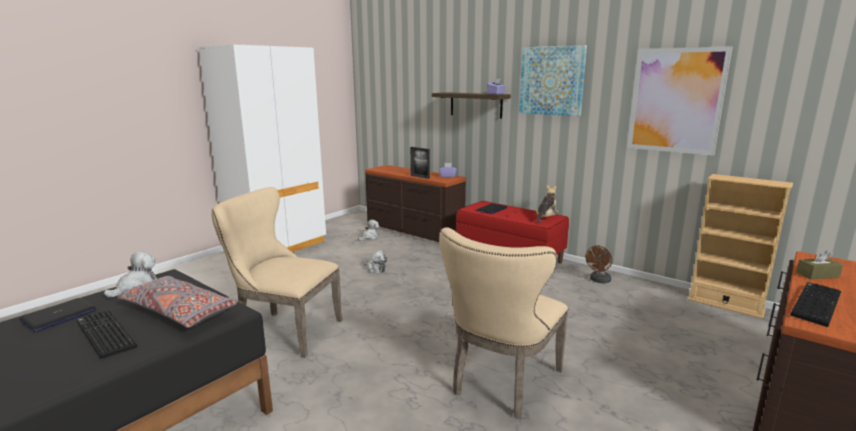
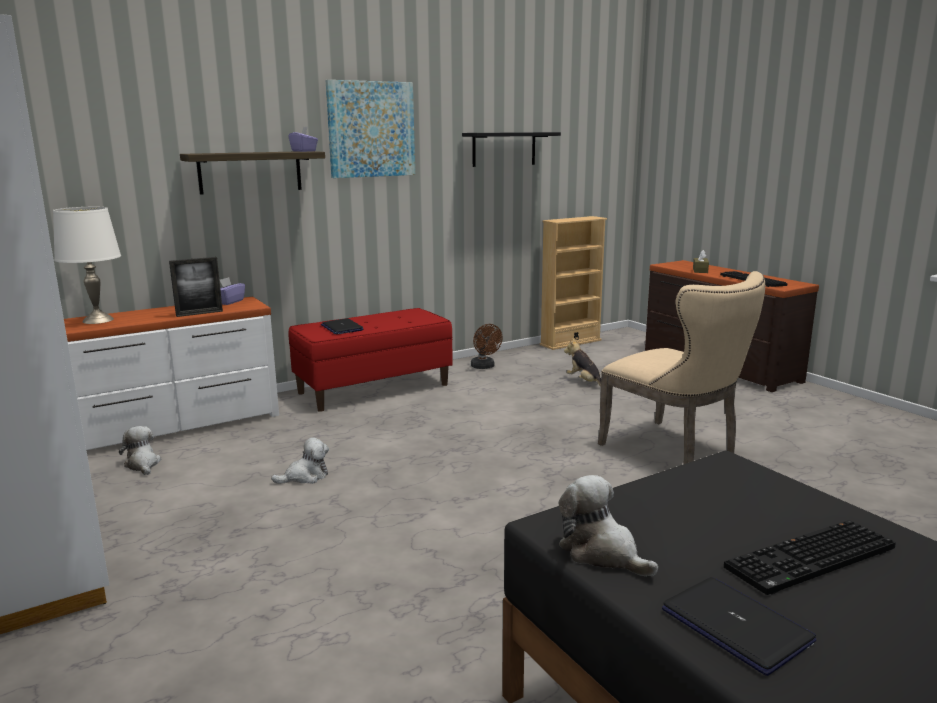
camera: 70 degrees left, 0 degrees up
grey pillow [117,276,237,328] -> none
beige chair [212,187,342,358] -> none
brown dresser [365,165,466,242] -> white dresser [64,296,279,450]
plush toy [536,185,559,224] -> plush toy moved to [564,338,601,387]
picture [627,46,733,156] -> black shelf [462,132,561,167]
none -> white table lamp [53,207,121,324]

